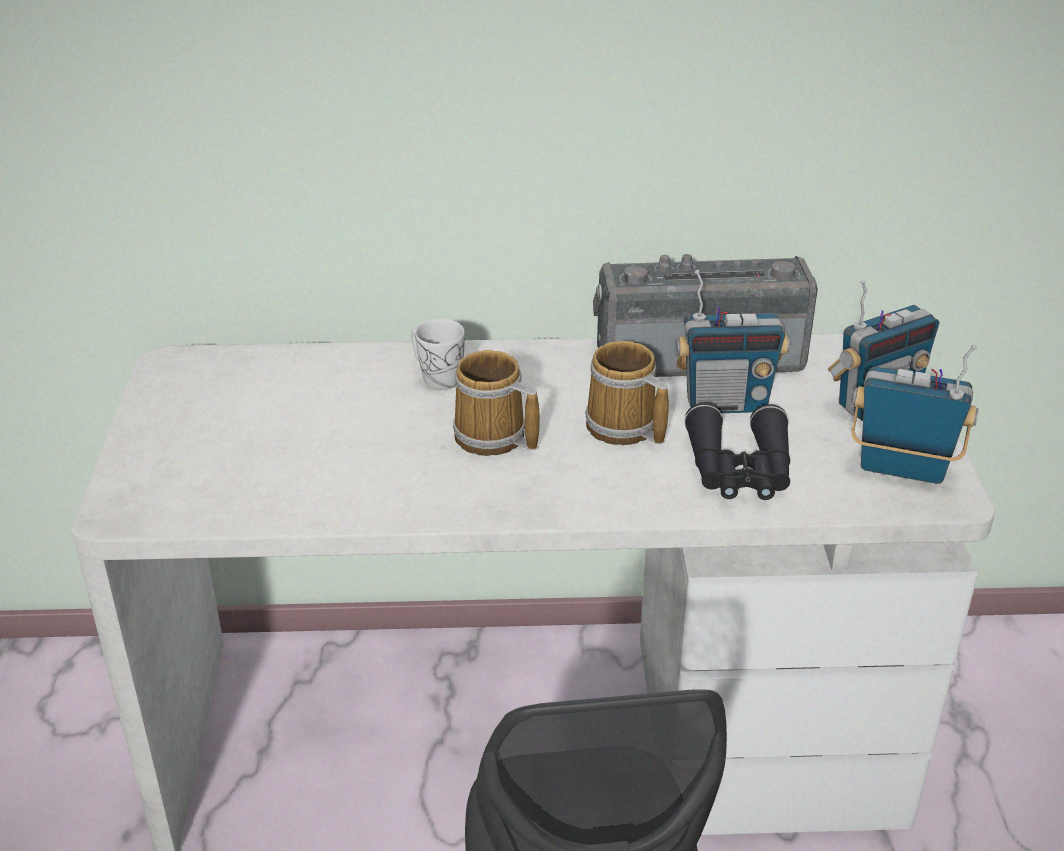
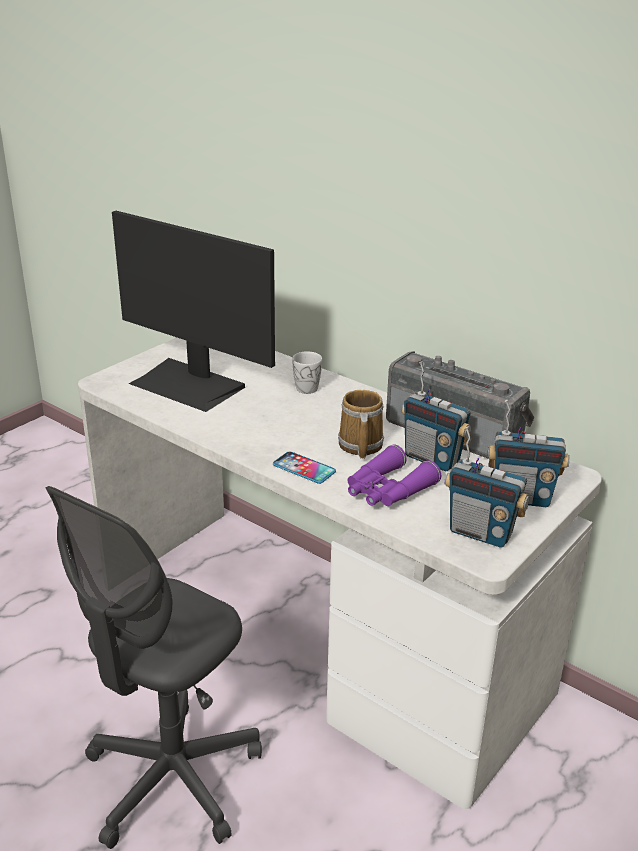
camera: 40 degrees right, 5 degrees down
mug [453,350,540,456] -> none
black binoculars [684,403,790,500] -> purple binoculars [347,444,441,506]
radio [851,345,979,484] -> radio turned 150 degrees clockwise [444,427,529,548]
none -> monitor [112,211,275,412]
none -> phone [273,452,336,484]

